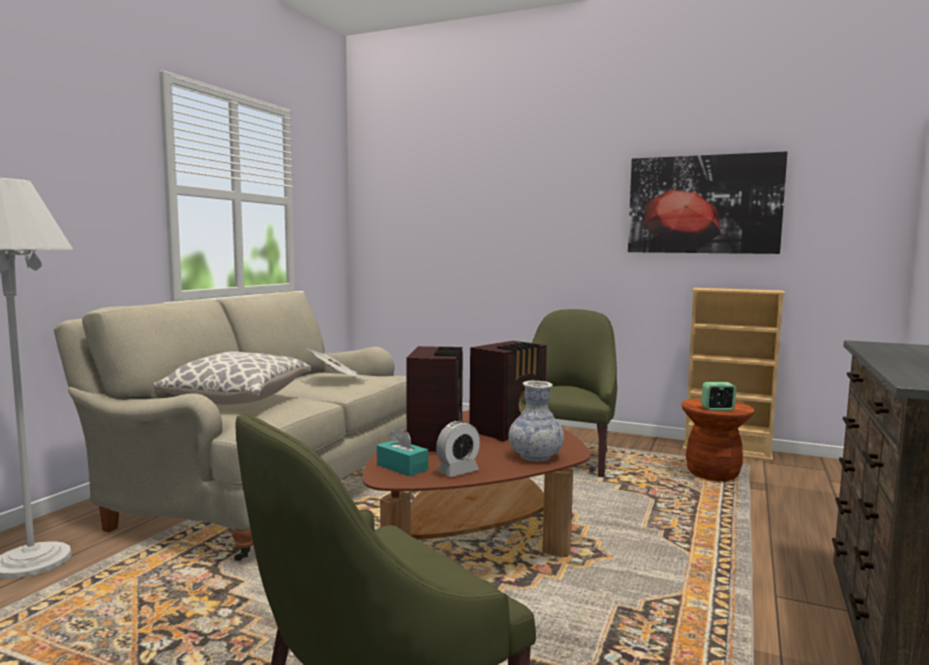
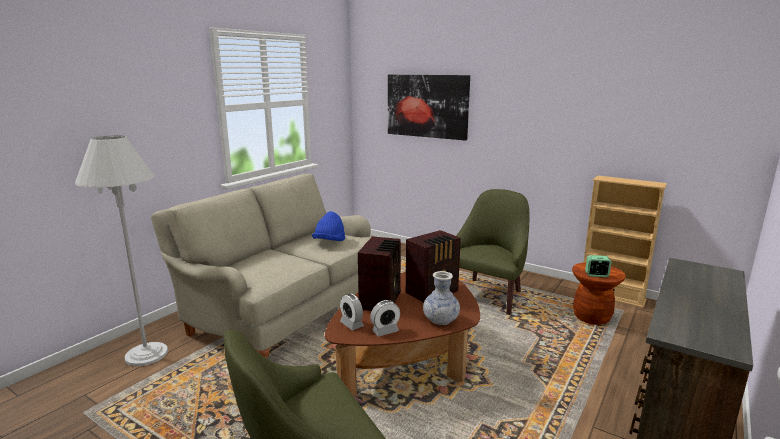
camera: 10 degrees right, 10 degrees up
pillow [154,351,311,405] -> none
newspaper [306,348,367,381] -> blue hat [312,211,345,241]
turquoise tissue box [377,427,428,476] -> alarm clock [340,294,364,330]
picture [628,151,787,254] -> picture moved to [388,75,470,141]

